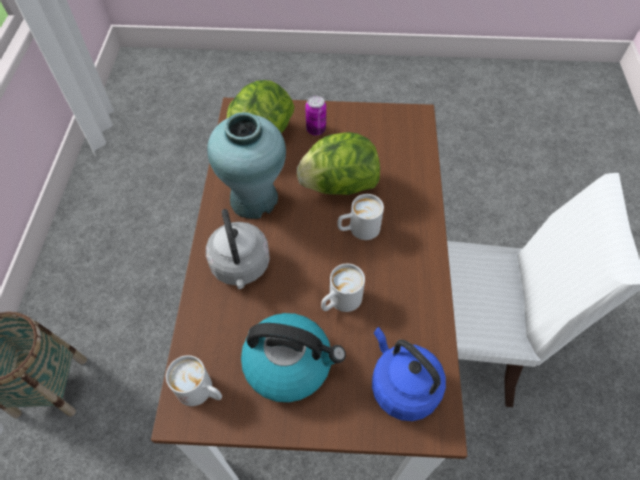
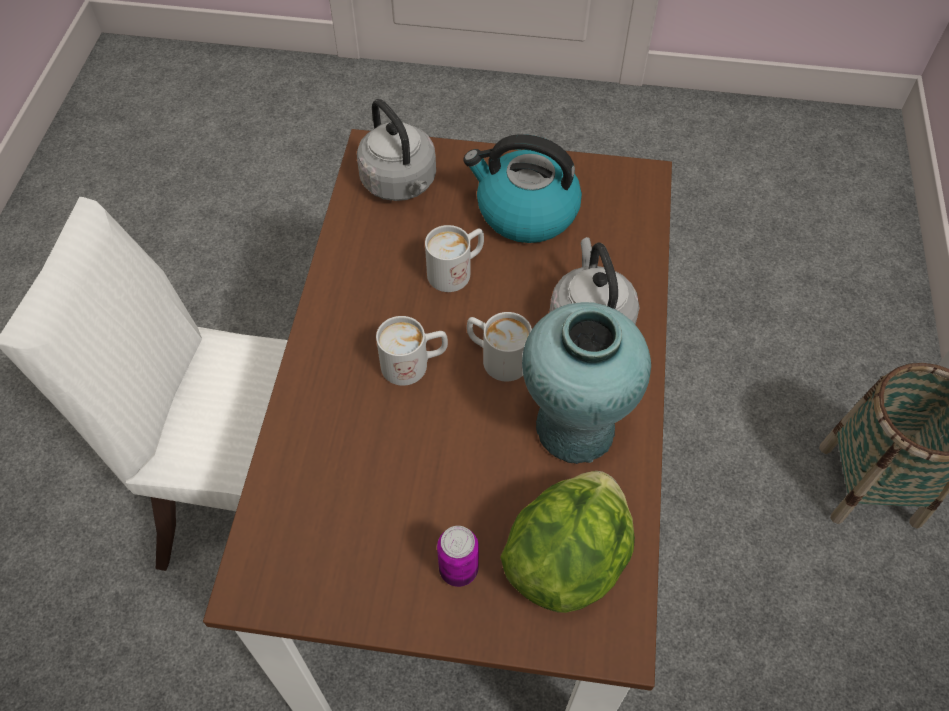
camera: 175 degrees left, 0 degrees up
white mug [166,355,222,406] -> white mug moved to [467,312,532,382]
lettuce [297,132,380,195] -> none
blue kettle [372,327,446,421] -> grey kettle [357,99,436,201]

